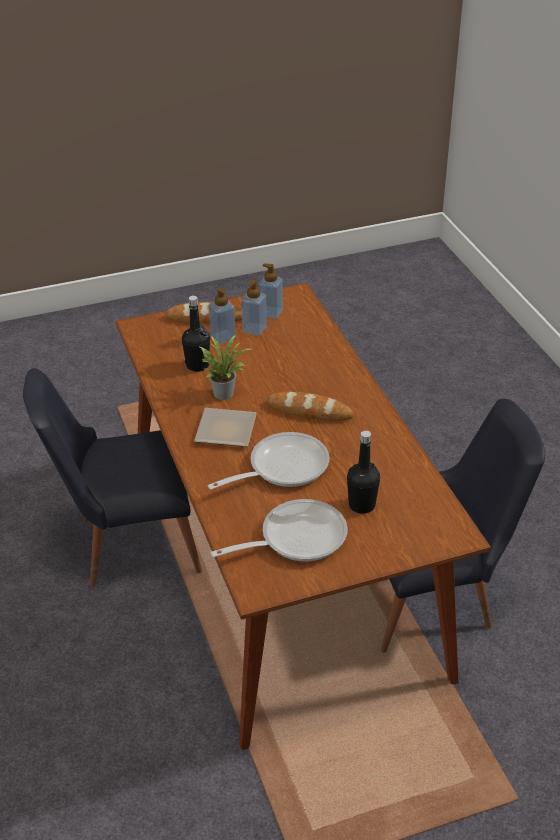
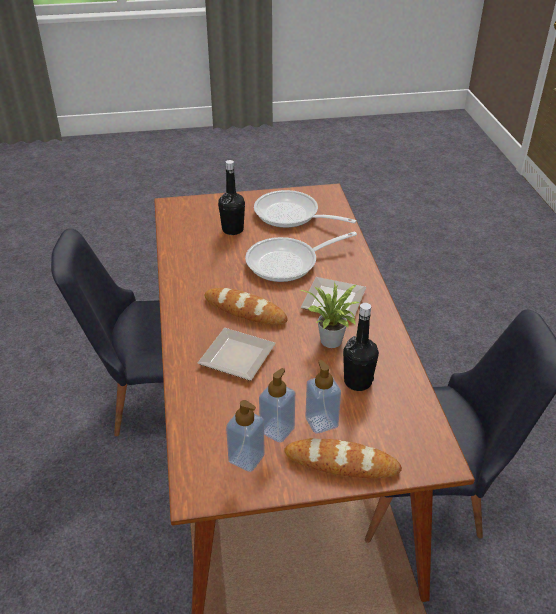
camera: 170 degrees left, 0 degrees up
frying pan [210,499,347,562] -> frying pan turned 45 degrees clockwise [254,190,357,228]
none -> plate [198,328,276,381]

